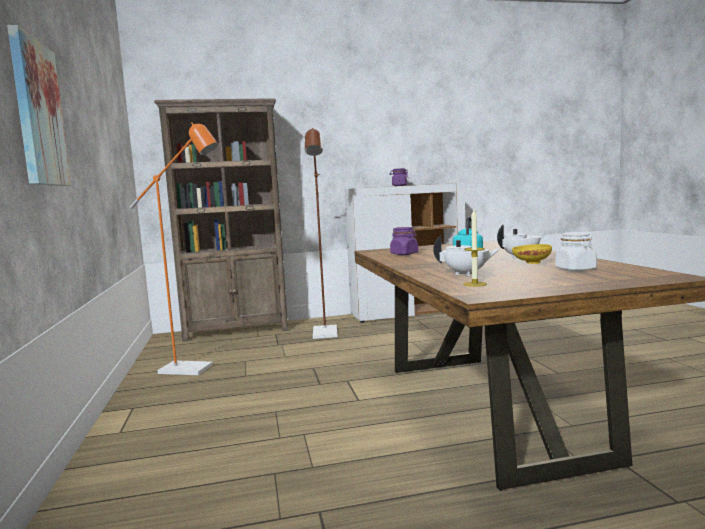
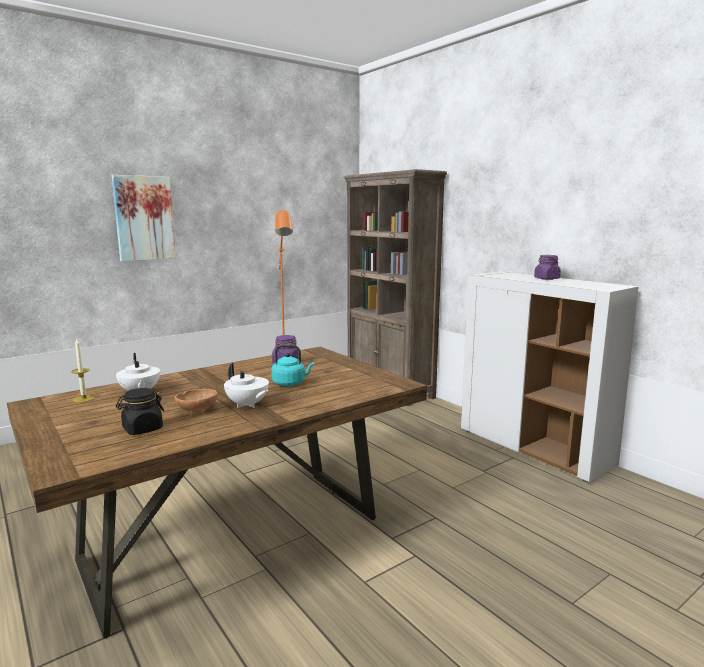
camera: 65 degrees right, 5 degrees up
brown floor lamp [305,128,338,339] -> none
yellow bowl [512,244,552,264] -> brown bowl [175,389,218,414]
white jar [555,232,597,271] -> black jar [116,388,164,435]

